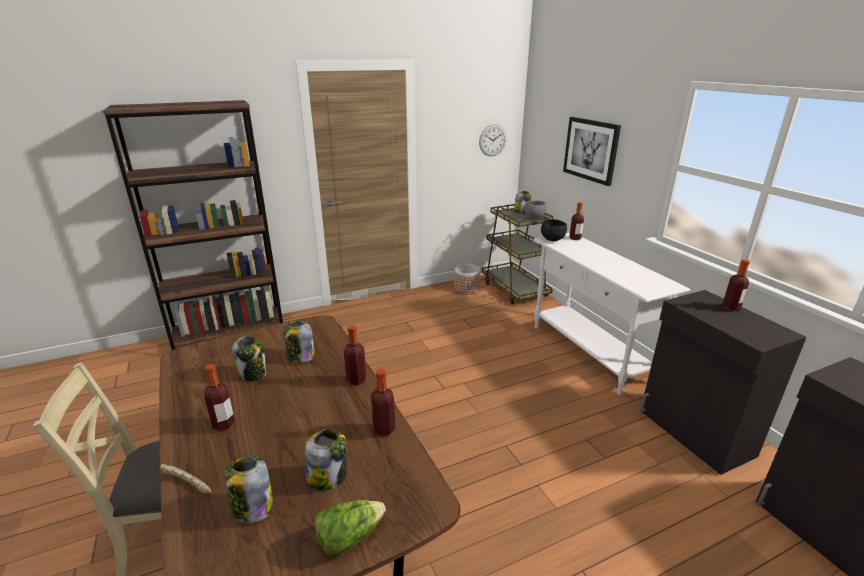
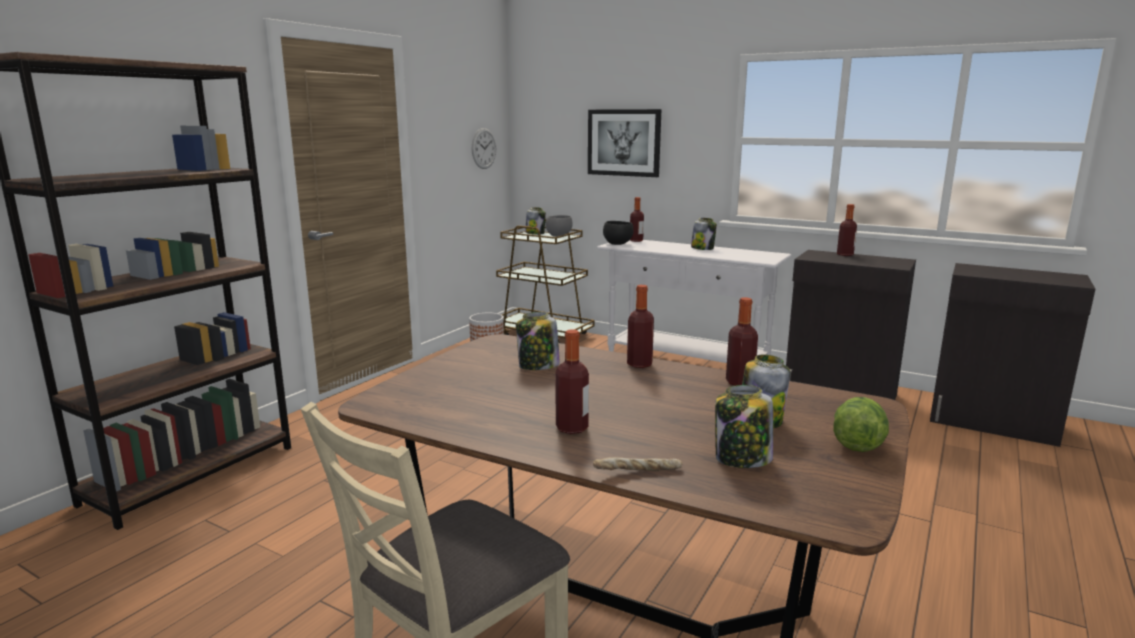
camera: 35 degrees left, 10 degrees down
jar [232,336,268,381] -> jar moved to [691,218,717,250]

